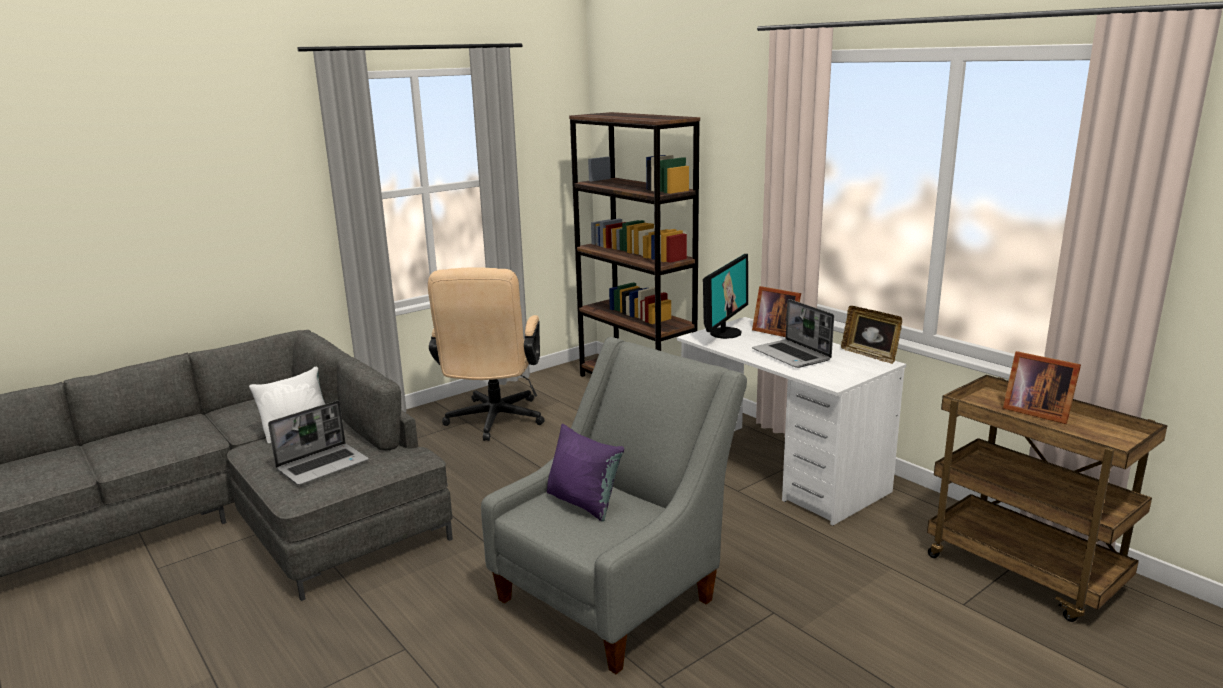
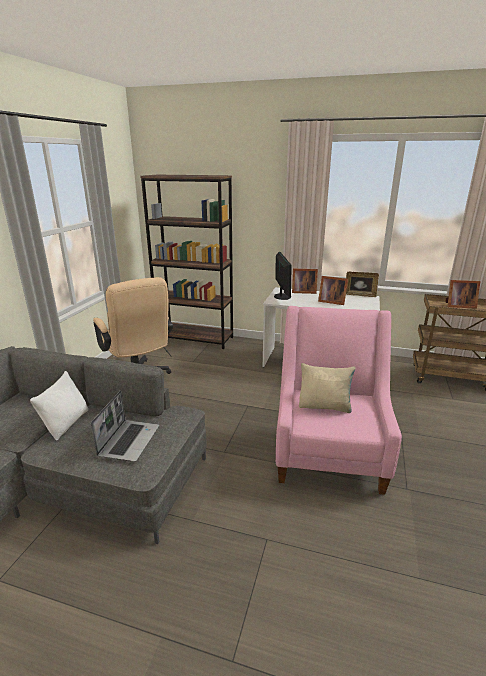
camera: 35 degrees left, 5 degrees up
grey armchair [481,337,747,674] -> pink armchair [276,306,402,495]
purple pillow [547,424,624,521] -> beige pillow [299,363,355,413]
laptop [752,299,834,368] -> picture frame [318,276,348,305]

